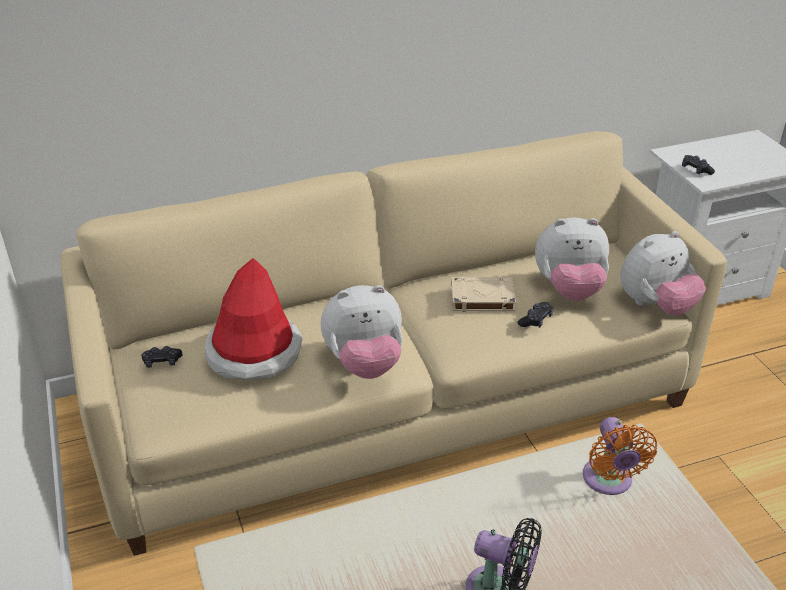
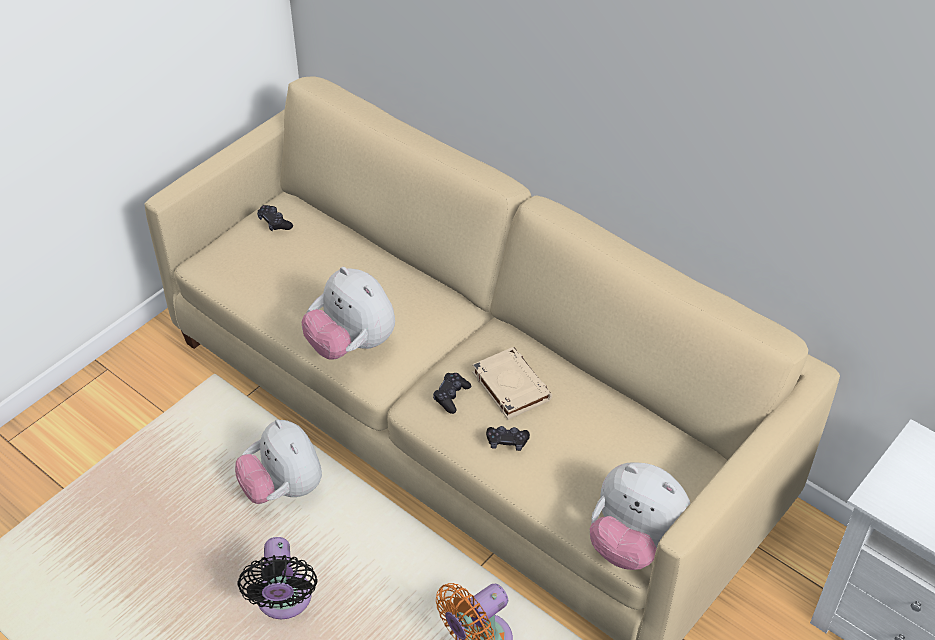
camera: 60 degrees right, 10 degrees up
hat [205,258,303,380] -> none
plush toy [535,217,609,301] -> plush toy moved to [235,420,322,504]
black game controller [682,155,715,175] -> black game controller moved to [433,373,471,414]

